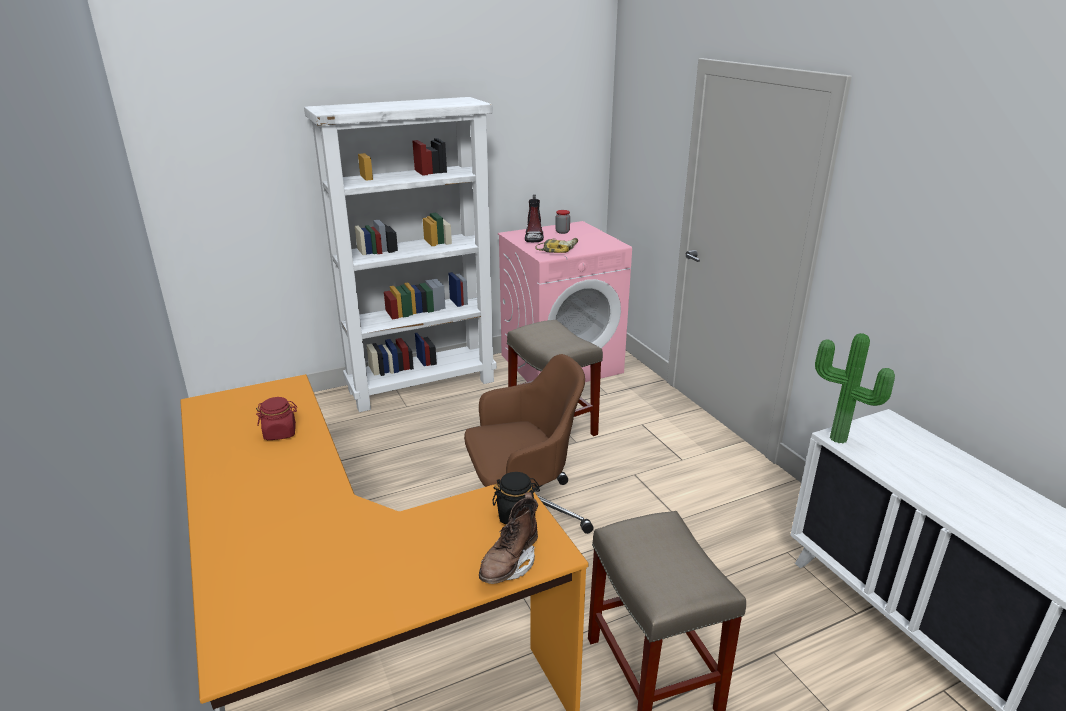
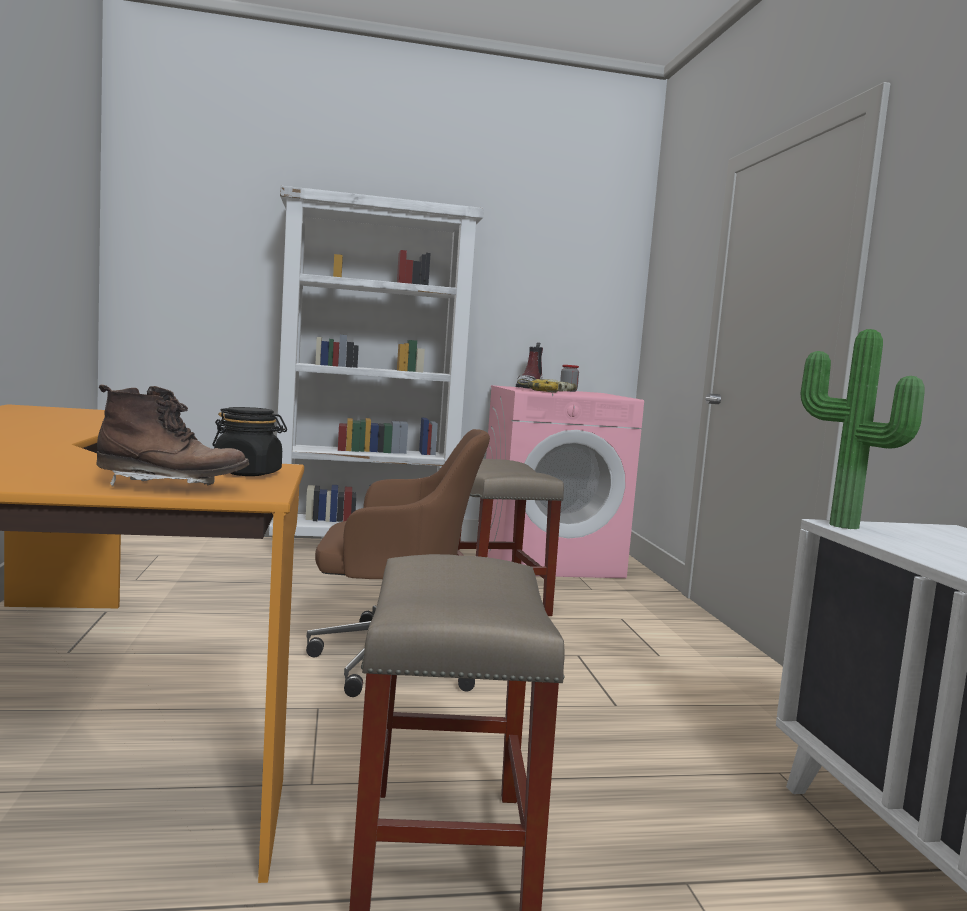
camera: 15 degrees right, 20 degrees down
red jar [256,397,297,440] -> none
brown boot [479,492,538,584] -> brown boot turned 135 degrees counterclockwise [96,384,249,487]

